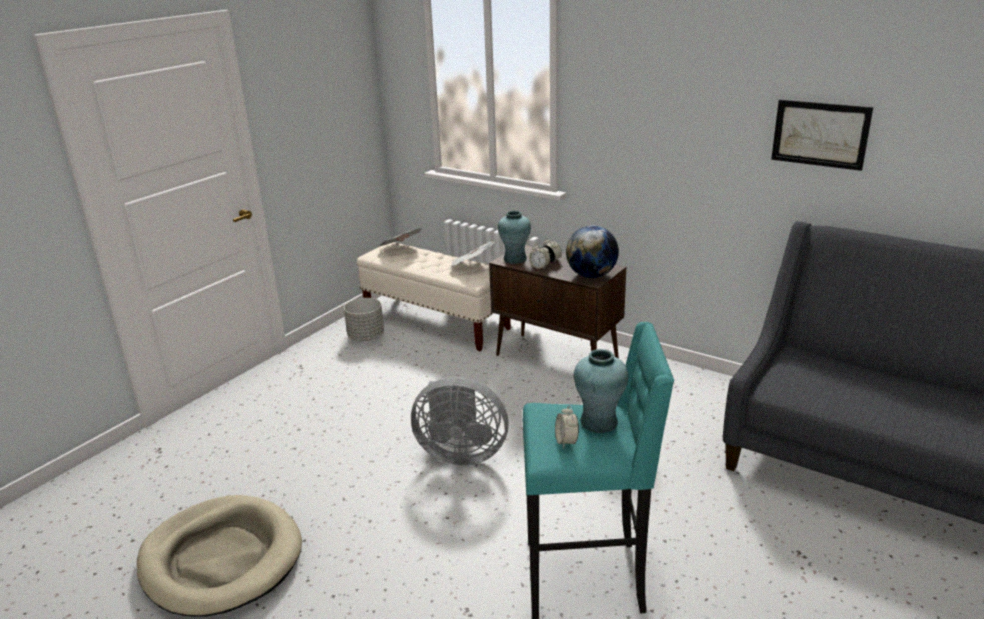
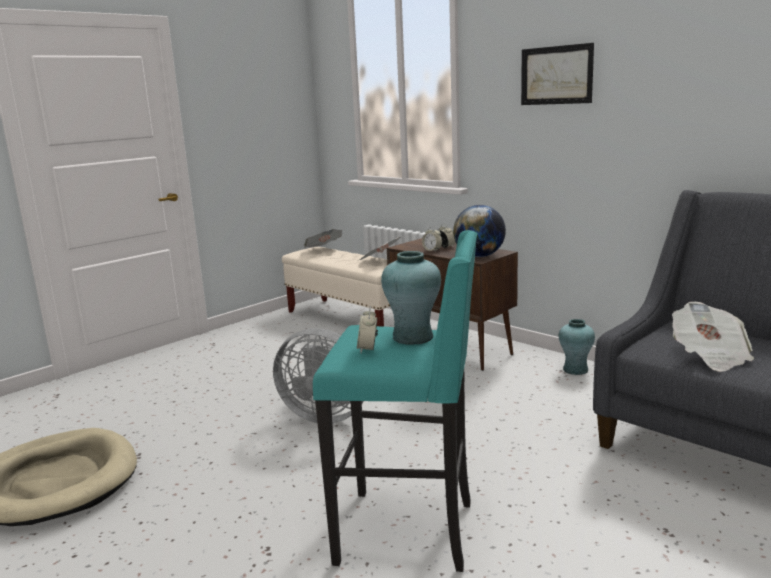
camera: 10 degrees right, 10 degrees down
grey planter [344,298,384,341] -> none
turquoise vase [498,211,531,264] -> turquoise vase moved to [559,319,595,375]
picture [771,100,873,171] -> picture moved to [521,43,594,105]
none -> newspaper [672,302,754,372]

